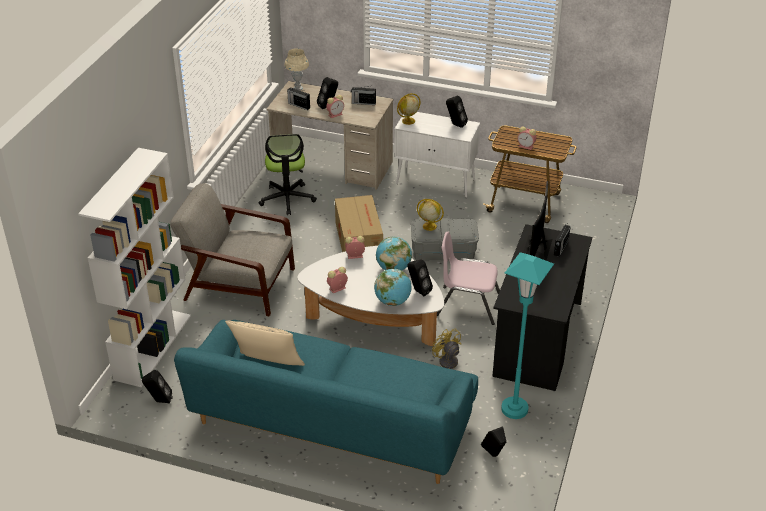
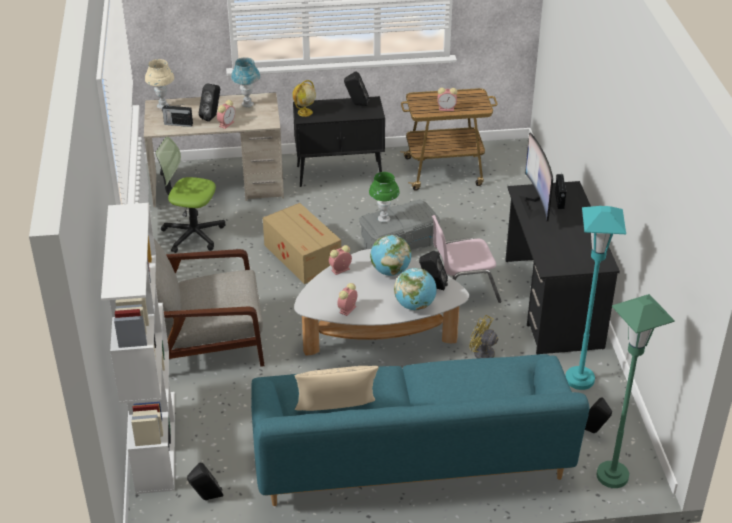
camera: 25 degrees left, 0 degrees up
office chair [259,134,317,215] -> office chair turned 135 degrees clockwise [155,137,225,253]
radio [351,86,376,105] -> blue table lamp [231,57,260,107]
white cabinet [394,112,480,197] -> black cabinet [293,96,385,187]
globe [417,199,444,231] -> green table lamp [369,172,400,222]
none -> green floor lamp [597,294,675,488]

